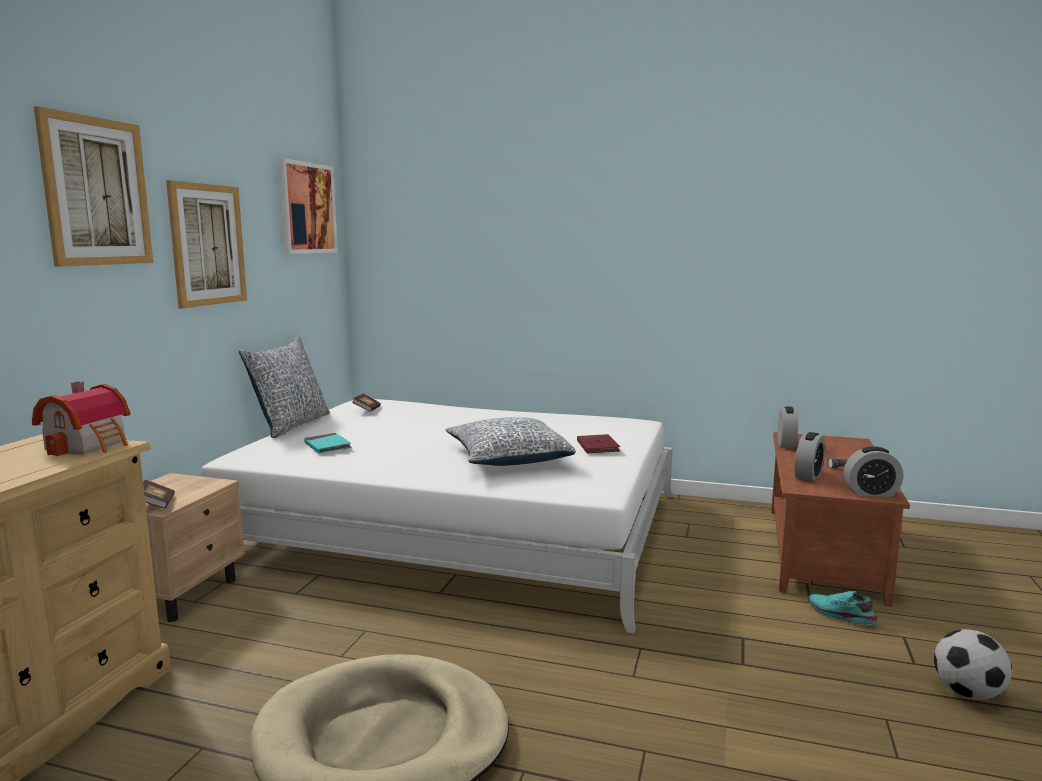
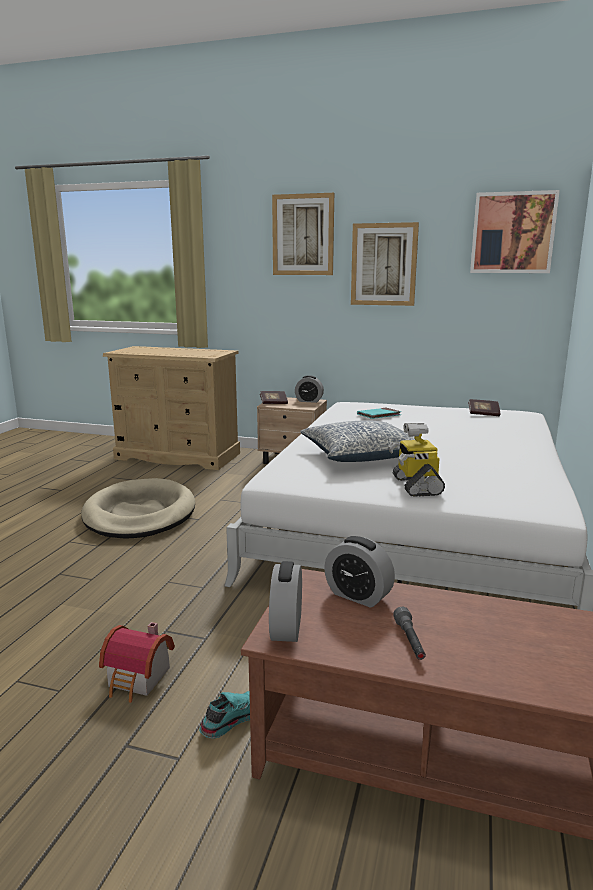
camera: 90 degrees right, 5 degrees up
toy house [32,381,130,456] -> toy house moved to [99,622,175,703]
pillow [239,336,330,438] -> none
red book [577,434,620,454] -> toy robot [388,423,445,497]
alarm clock [778,406,798,449] -> alarm clock moved to [295,375,324,403]
football [934,629,1012,700] -> none

